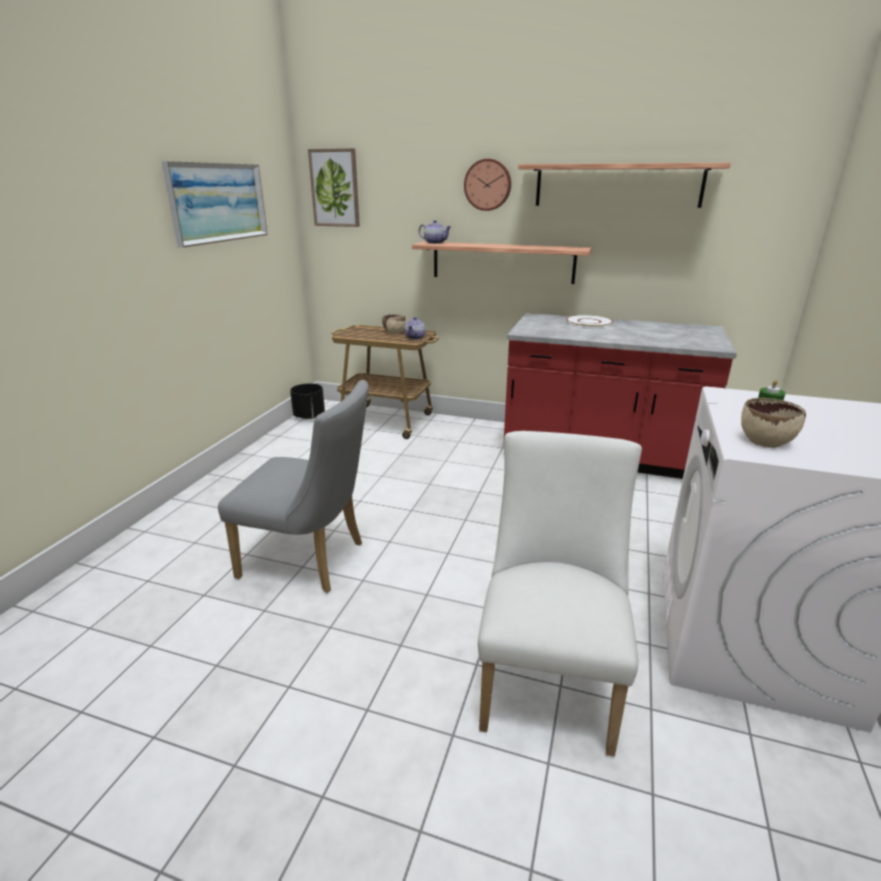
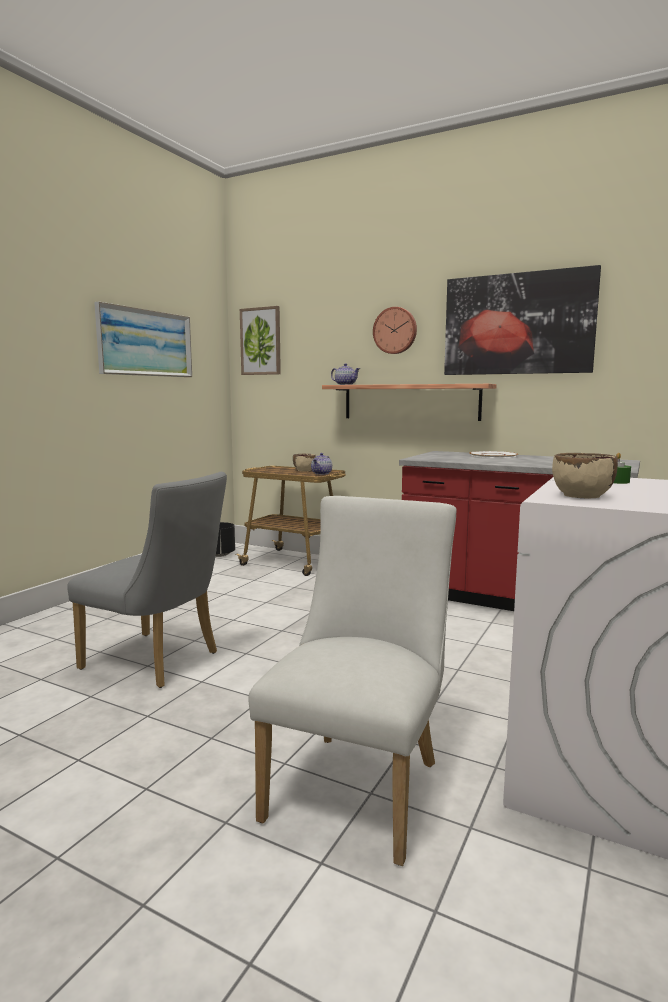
camera: 10 degrees right, 15 degrees down
shelf [518,163,731,208] -> picture [444,265,601,375]

